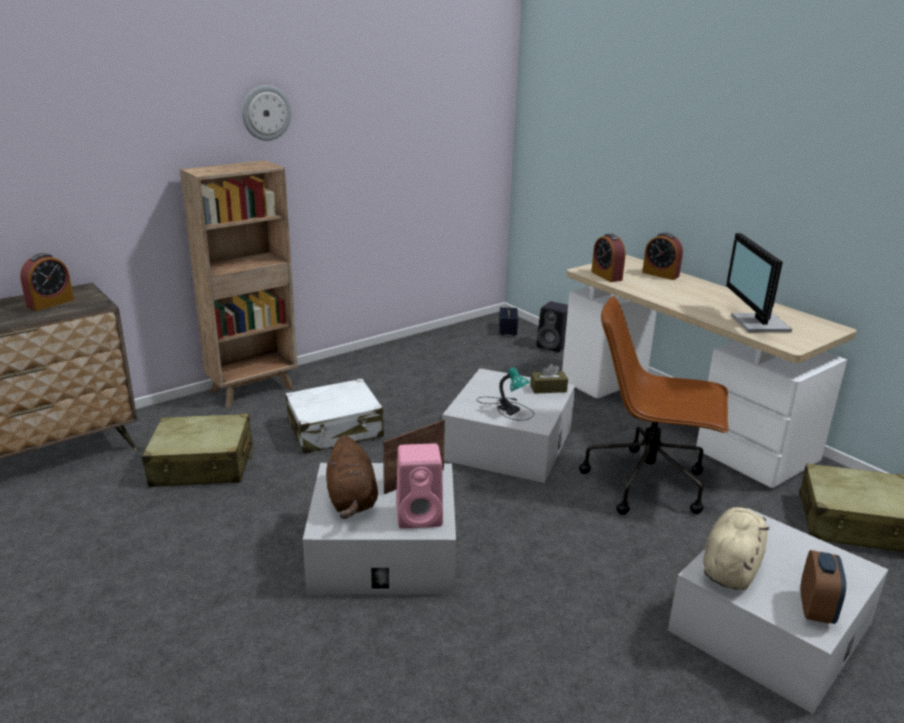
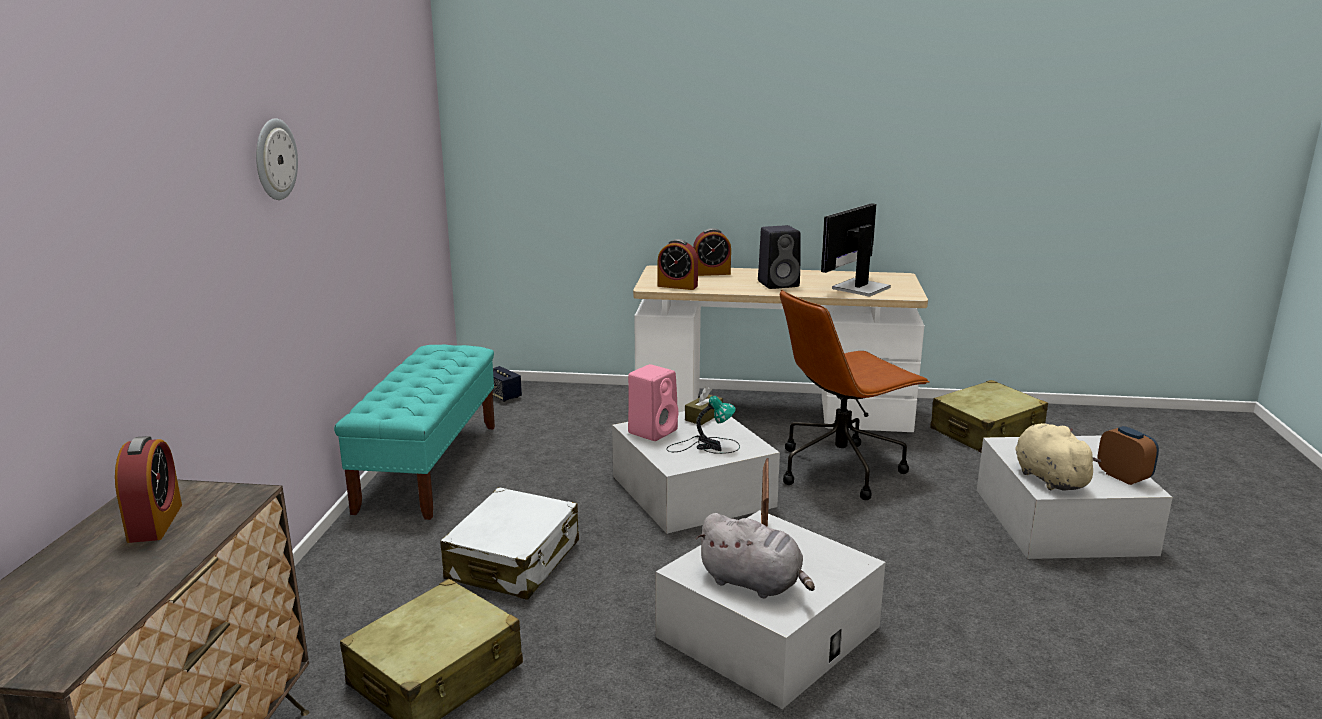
camera: 45 degrees left, 5 degrees down
brown bookcase [180,160,298,408] -> none
brown plush toy [326,435,378,519] -> grey plush toy [695,513,815,598]
pink speaker [396,444,443,529] -> pink speaker moved to [628,364,678,441]
black speaker [537,301,568,352] -> black speaker moved to [758,225,801,289]
monitor [726,233,792,332] -> monitor turned 90 degrees clockwise [821,203,891,297]
none -> turquoise bench [334,345,495,520]

